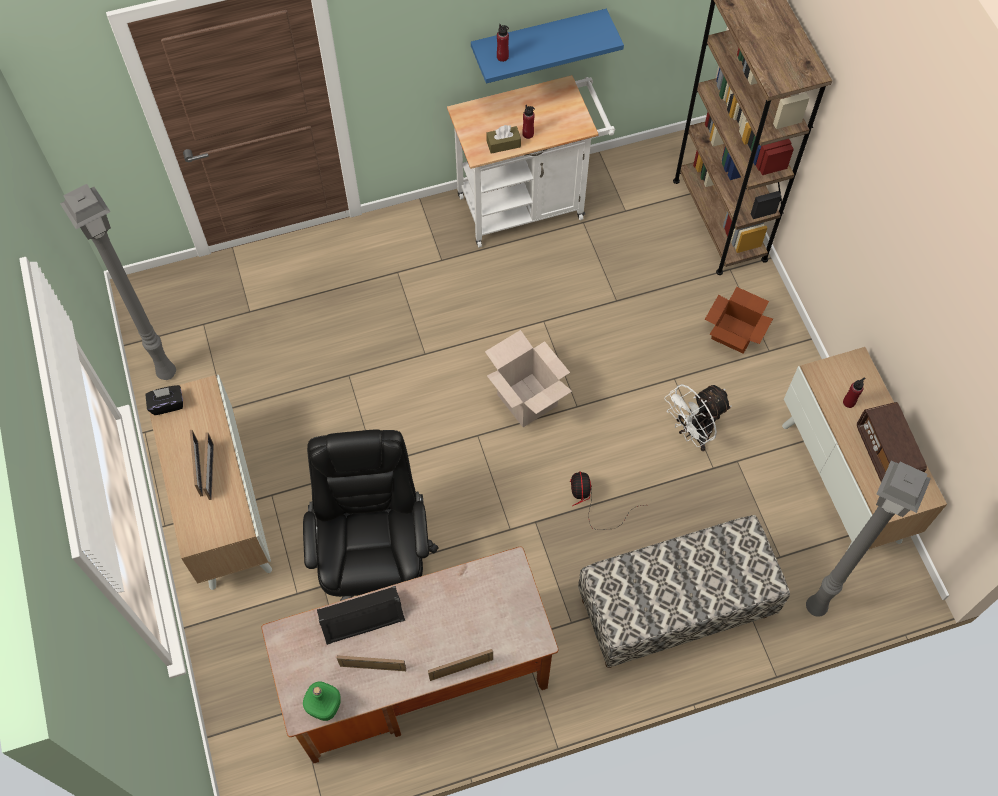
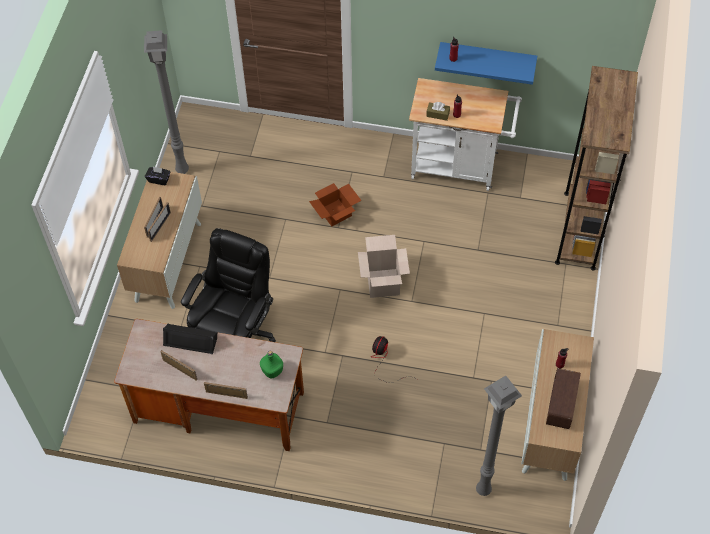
camera: 30 degrees right, 5 degrees down
green bottle [303,682,341,721] -> green bottle moved to [260,351,283,378]
bench [578,515,790,668] -> none
white fan [664,384,732,451] -> none
cardboard box [705,287,773,353] -> cardboard box moved to [309,183,362,226]

